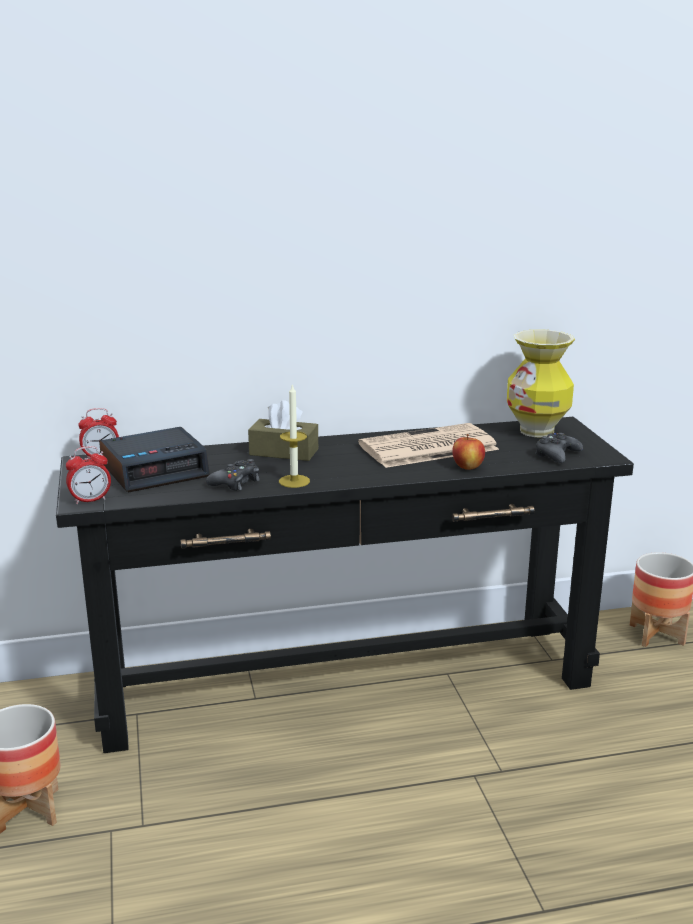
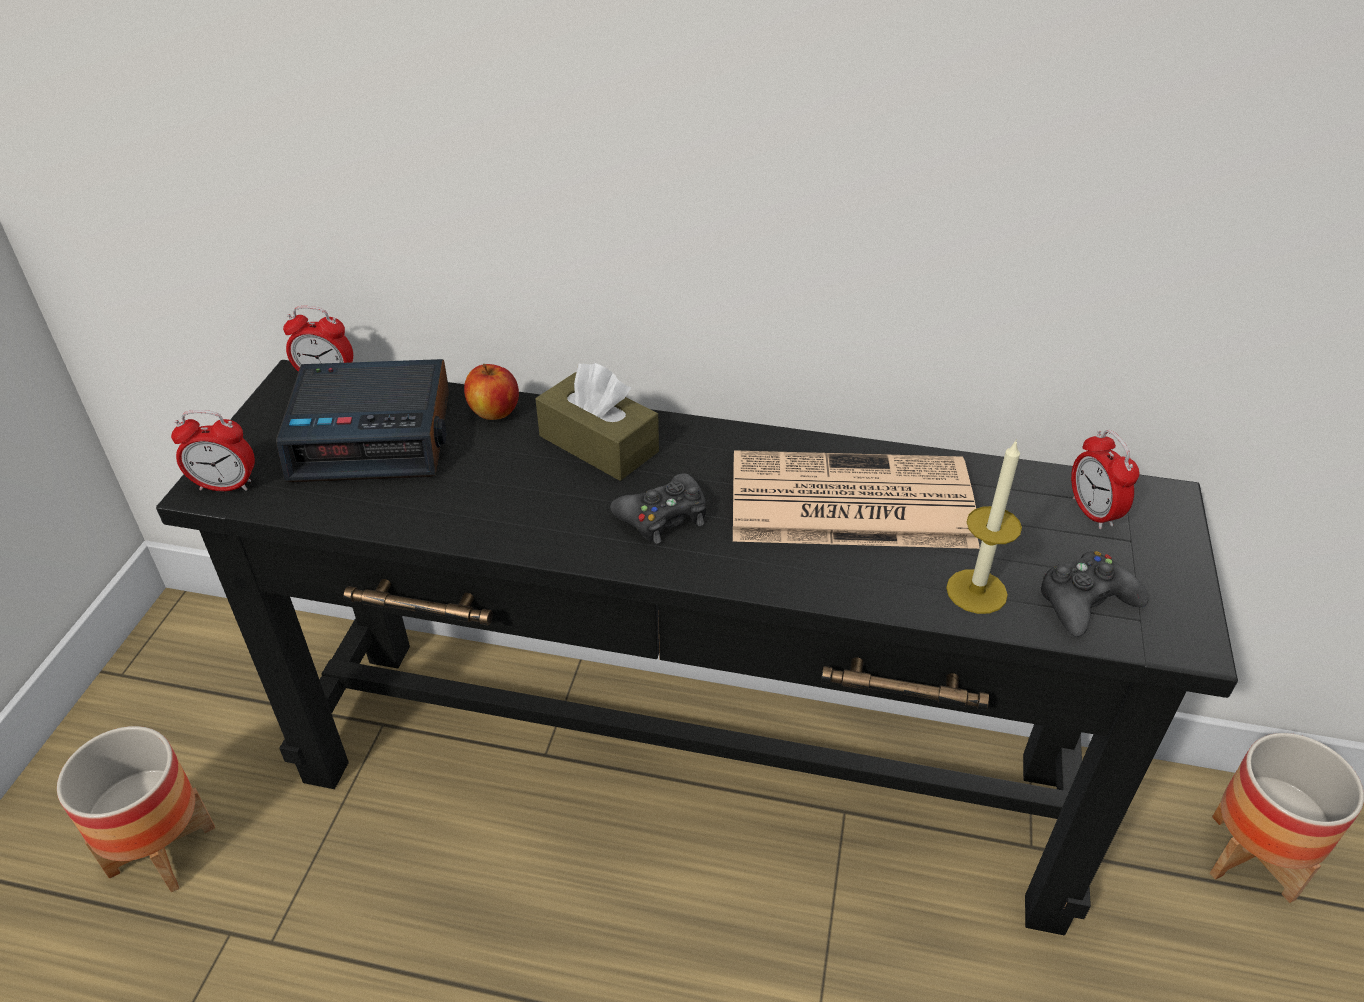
camera: 25 degrees right, 20 degrees up
black game controller [206,459,260,491] -> black game controller moved to [610,473,706,544]
candle [279,383,310,488] -> candle moved to [946,439,1022,614]
apple [452,434,485,470] -> apple moved to [464,364,519,420]
vase [507,329,575,437] -> alarm clock [1071,430,1139,529]

